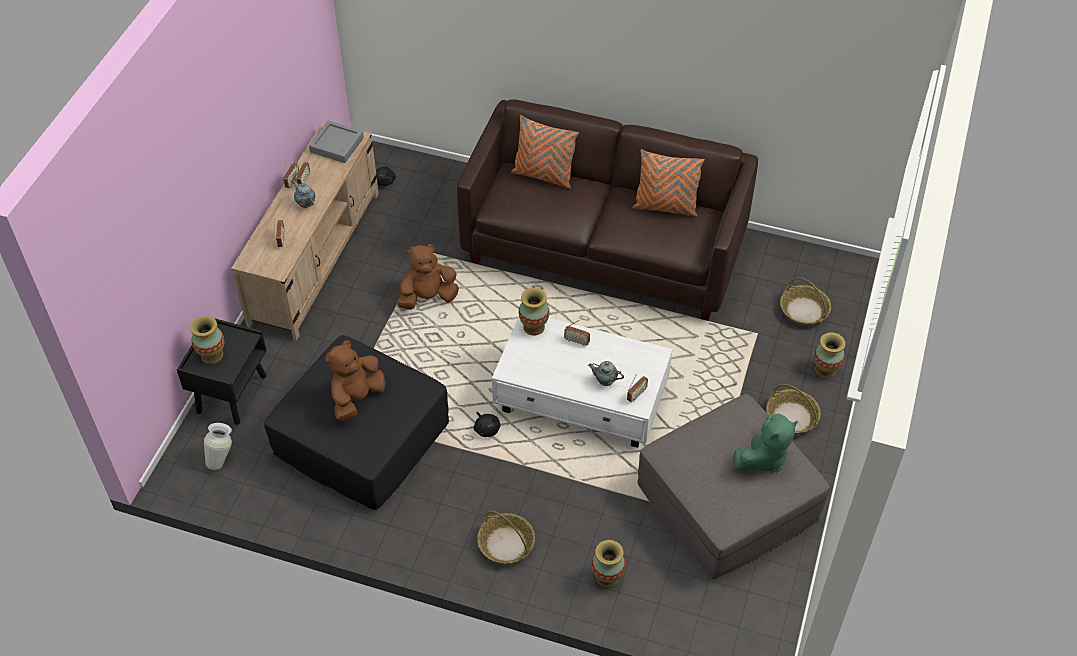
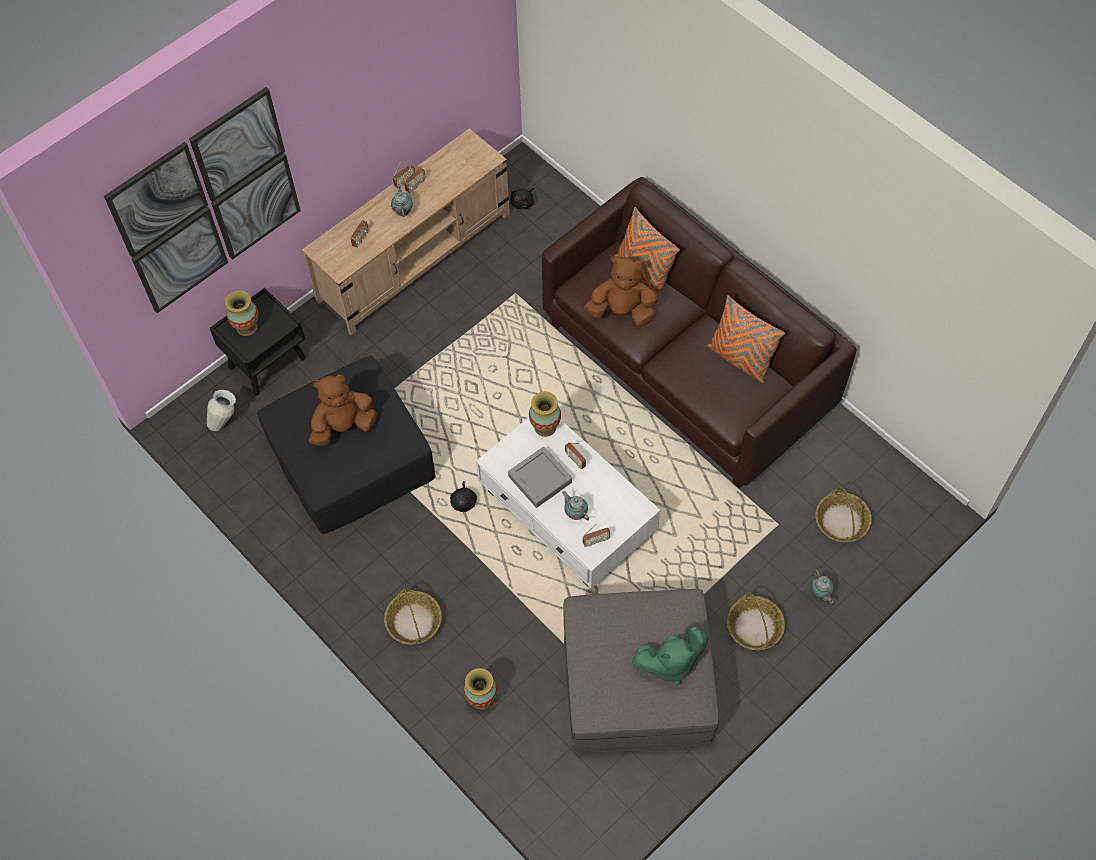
camera: 30 degrees right, 10 degrees up
grey tray [309,121,364,163] -> grey tray moved to [508,447,572,508]
brown plush toy [397,244,459,310] -> brown plush toy moved to [584,256,657,326]
vase [814,332,845,378] -> teapot [811,570,834,603]
none -> picture [104,87,301,313]

